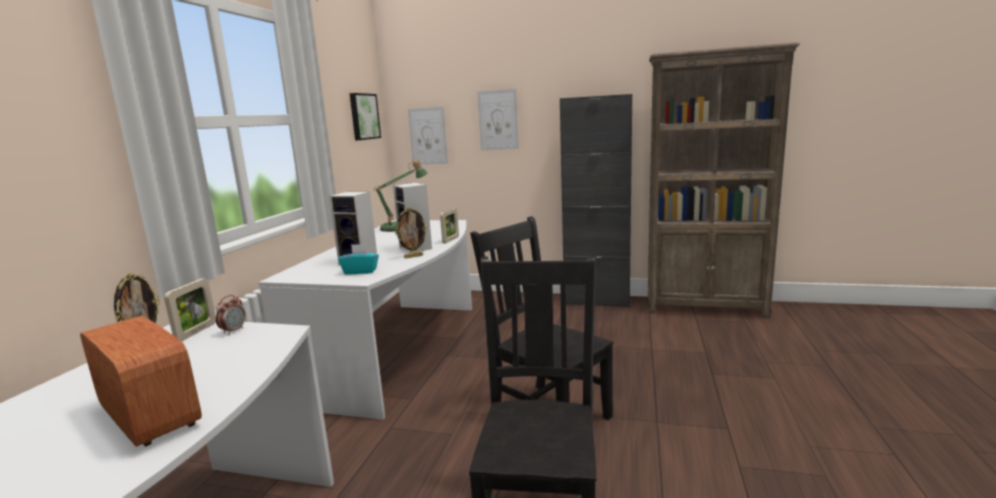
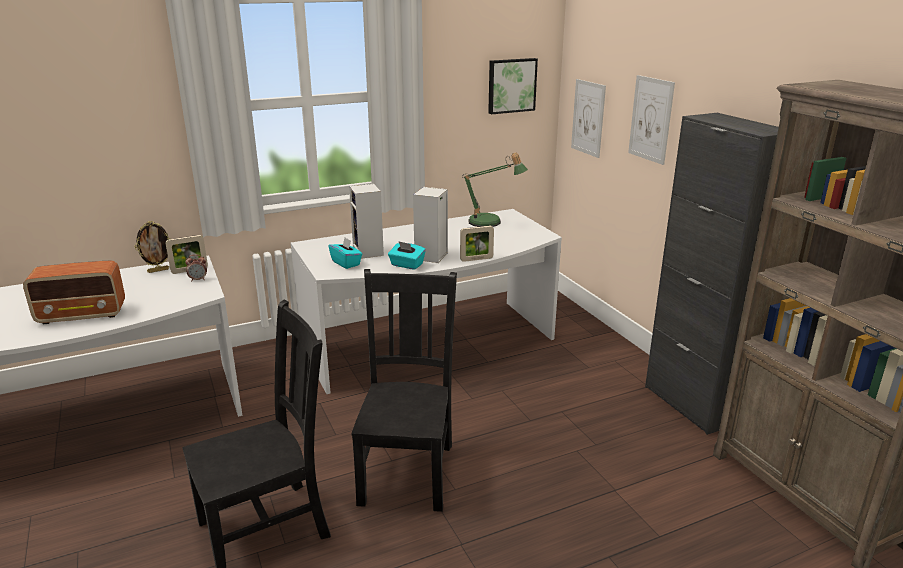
camera: 50 degrees right, 10 degrees up
radio [80,316,202,447] -> radio turned 75 degrees clockwise [23,261,125,324]
picture frame [395,207,428,259] -> turquoise tissue box [388,241,426,270]

